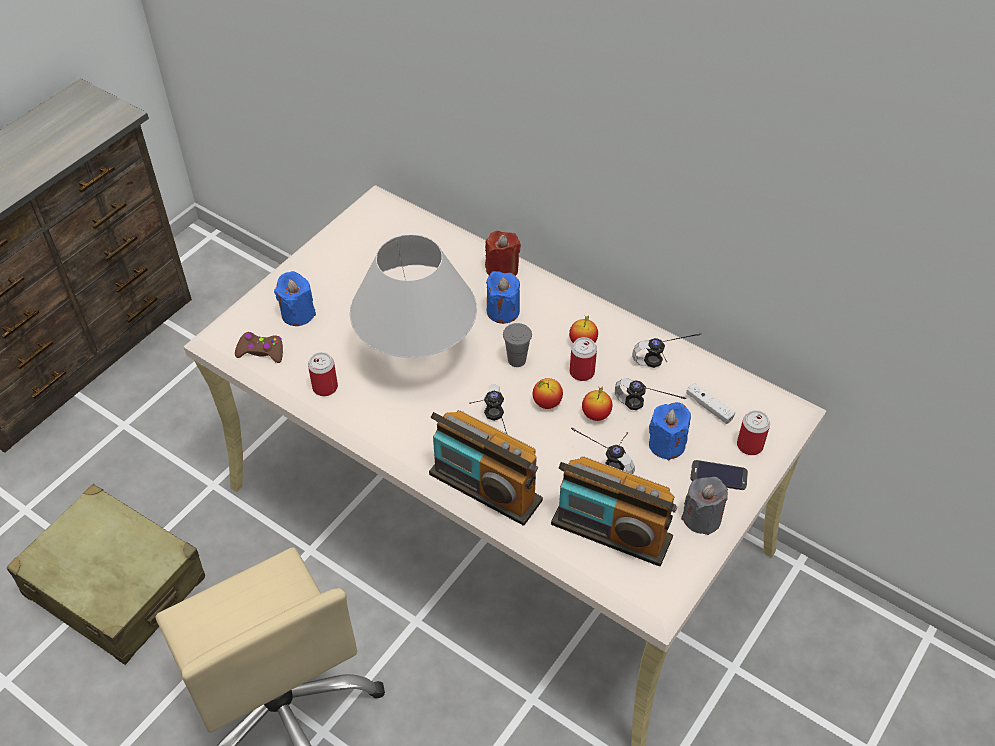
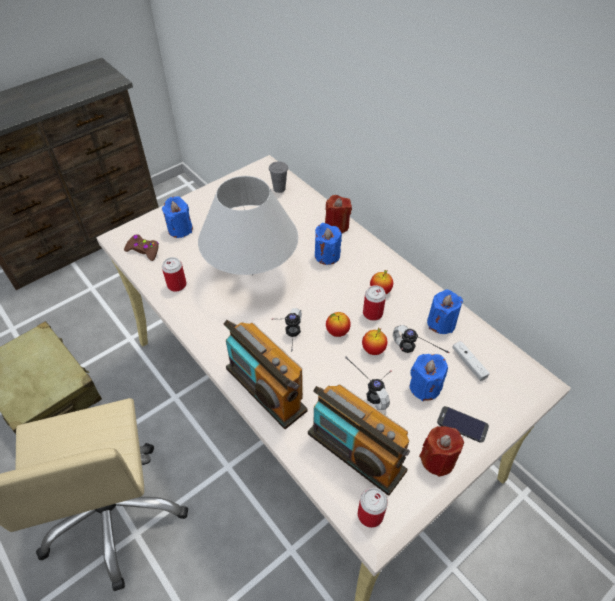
camera: 15 degrees right, 0 degrees up
grey cup [503,323,532,367] -> grey cup moved to [269,161,288,193]
headphones [632,333,702,368] -> blue candle [427,289,463,334]
grey candle [681,477,728,535] -> red candle [419,426,464,477]
can [737,410,770,455] -> can moved to [358,488,388,528]

